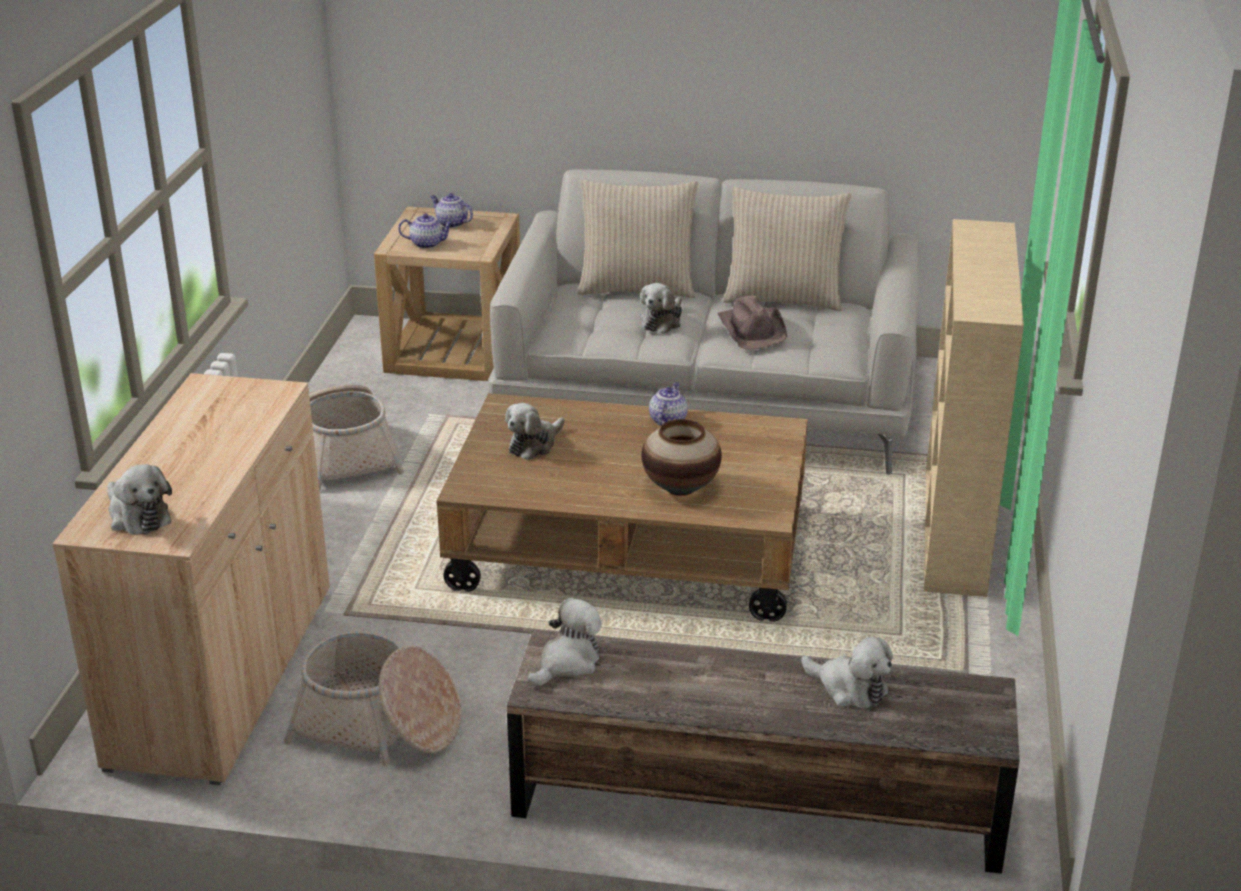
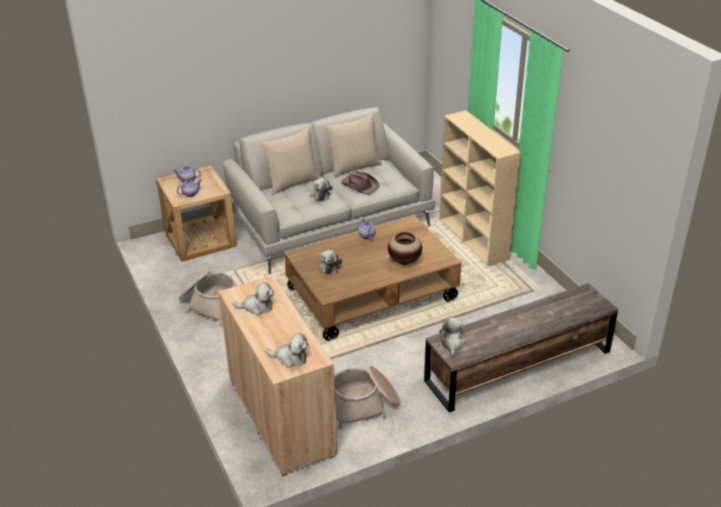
camera: 35 degrees left, 5 degrees up
plush toy [801,637,893,709] -> plush toy moved to [233,282,274,316]

